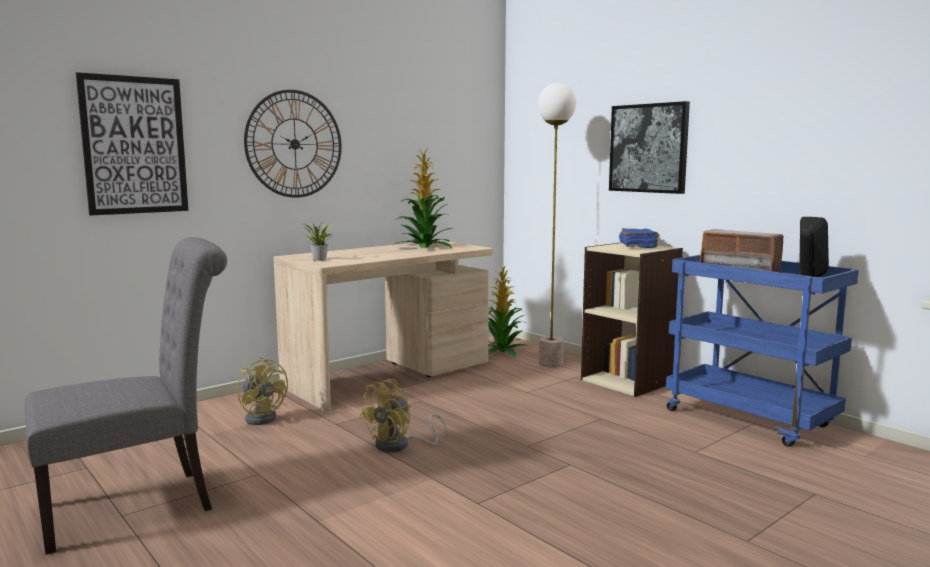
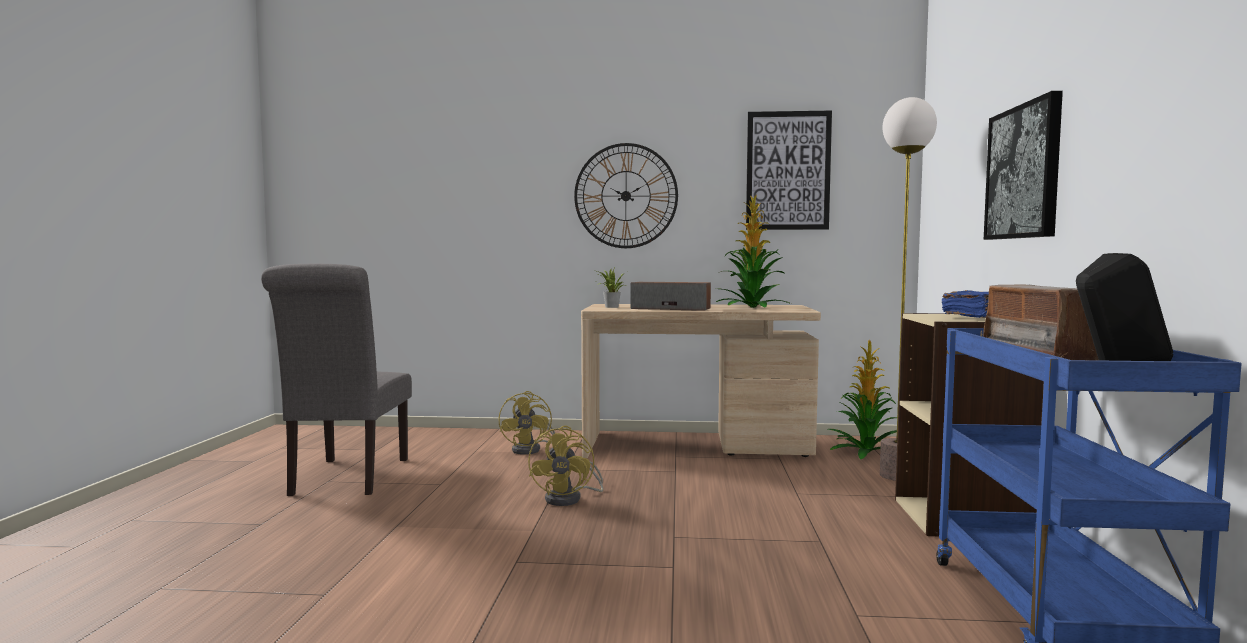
camera: 45 degrees right, 5 degrees down
grey chair [25,237,227,555] -> grey chair turned 75 degrees clockwise [261,264,412,496]
picture [76,72,188,216] -> picture moved to [746,111,832,230]
yellow fan [359,379,448,452] -> yellow fan turned 75 degrees counterclockwise [528,425,604,506]
none -> speaker [631,282,711,311]

